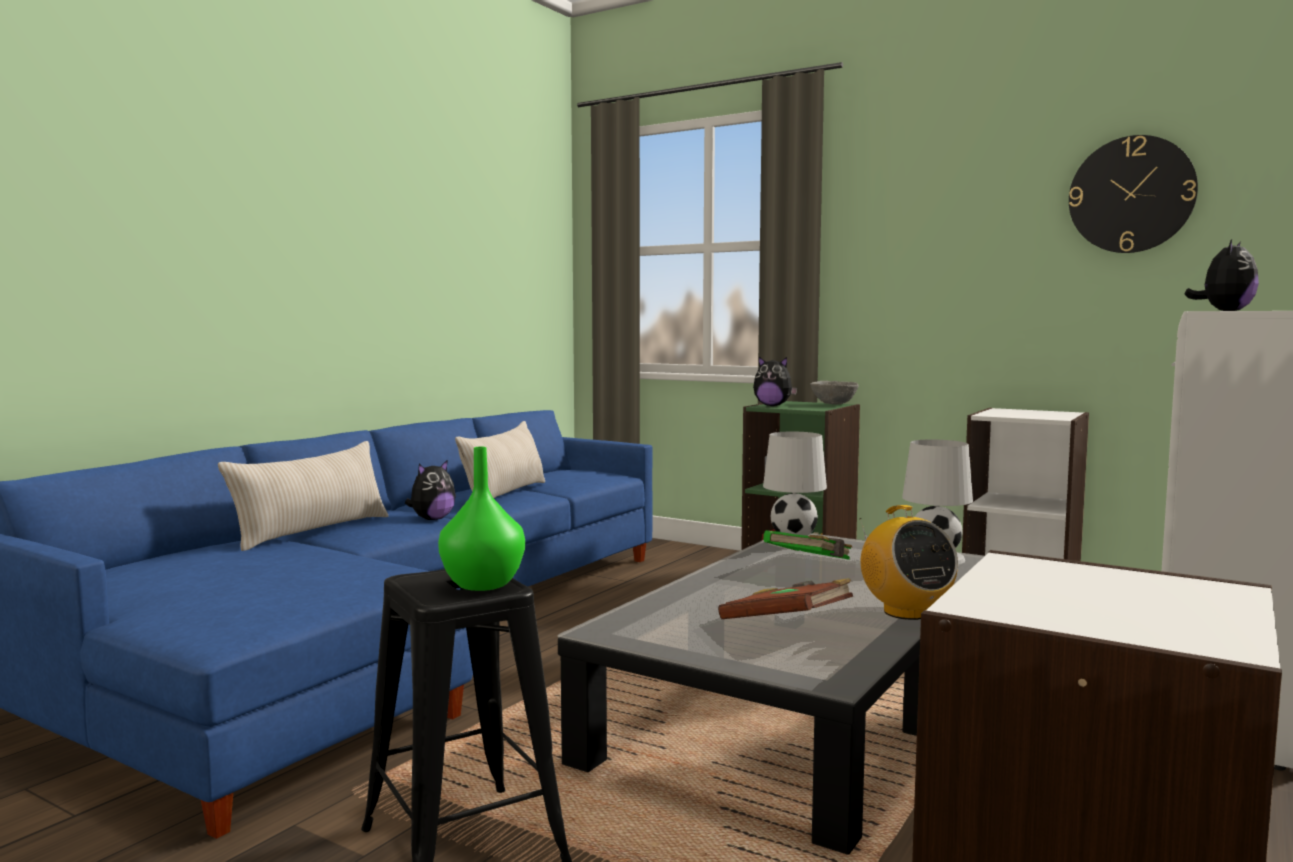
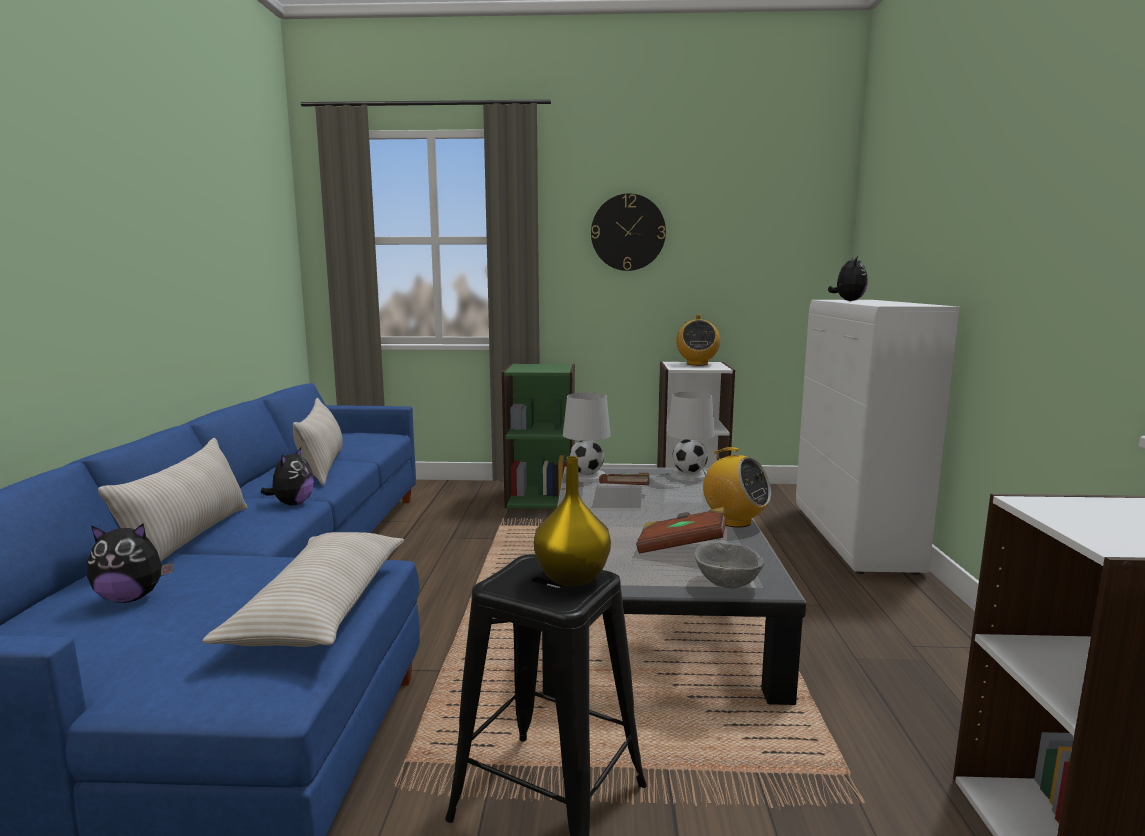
camera: 30 degrees left, 5 degrees up
green vase [438,447,525,591] -> yellow vase [534,456,611,586]
plush toy [753,357,798,406] -> plush toy moved to [87,523,174,603]
green book [763,530,852,560] -> brown book [599,473,650,485]
grey bowl [810,381,859,405] -> grey bowl moved to [694,542,764,588]
wall clock [1069,135,1198,253] -> wall clock moved to [591,193,666,271]
none -> beige pillow [202,532,404,647]
none -> radio [676,314,720,366]

